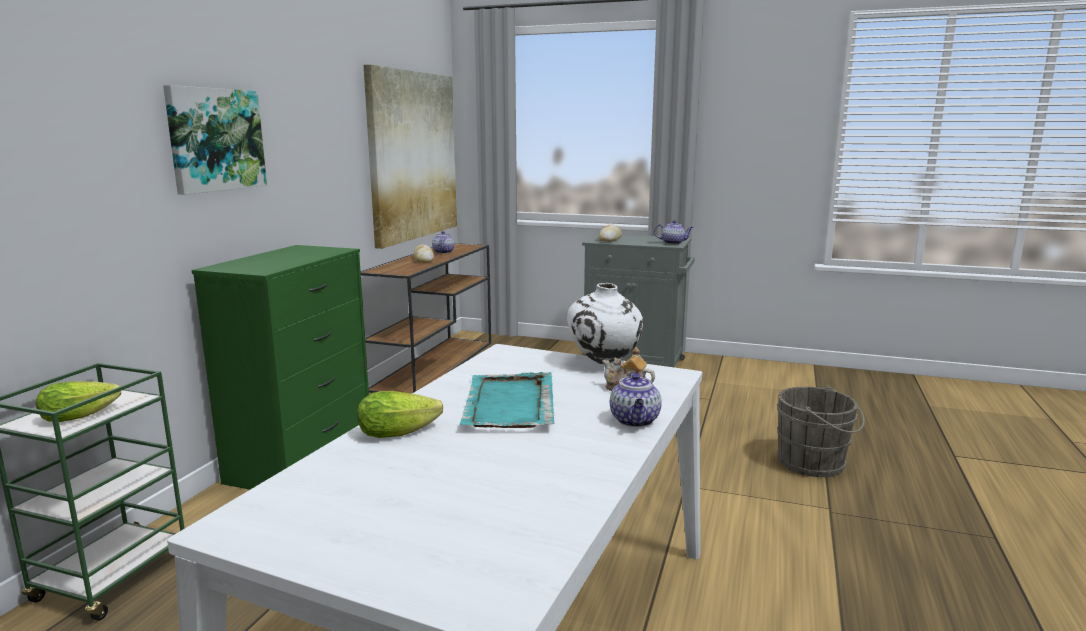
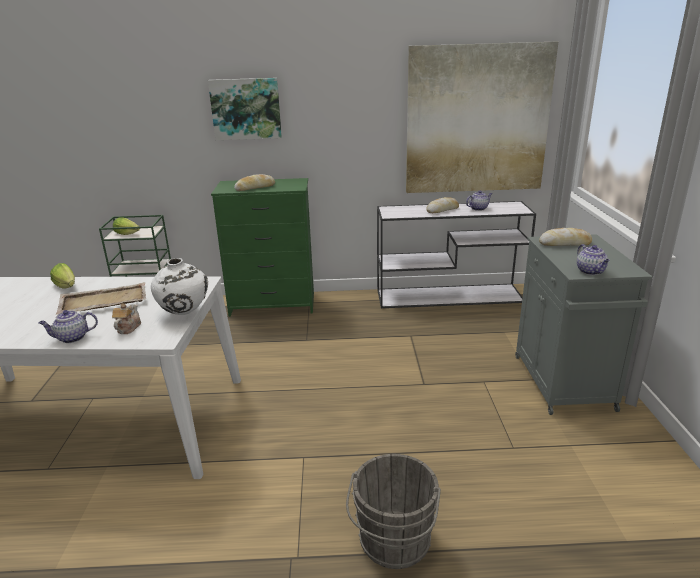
camera: 70 degrees right, 10 degrees up
brown console table [361,243,491,394] -> white console table [377,201,536,308]
turquoise tray [460,372,555,428] -> beige tray [56,282,146,315]
none -> bread [234,174,275,191]

